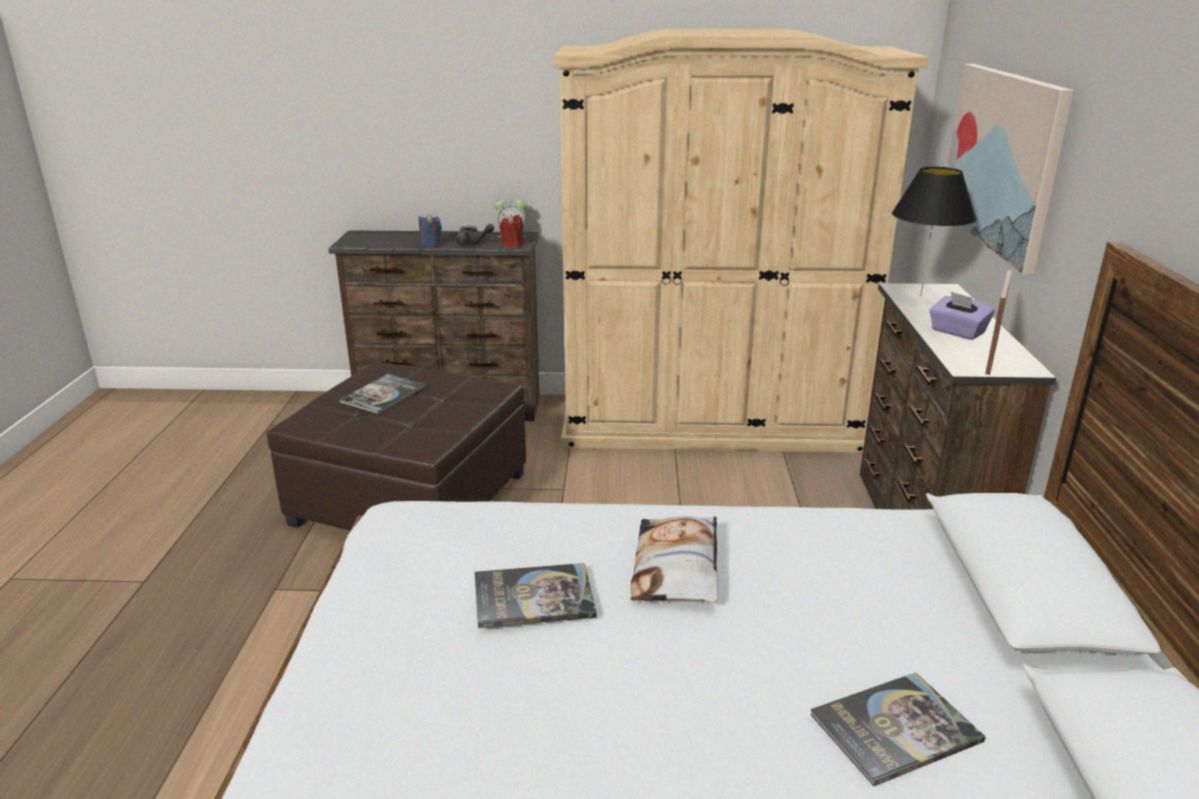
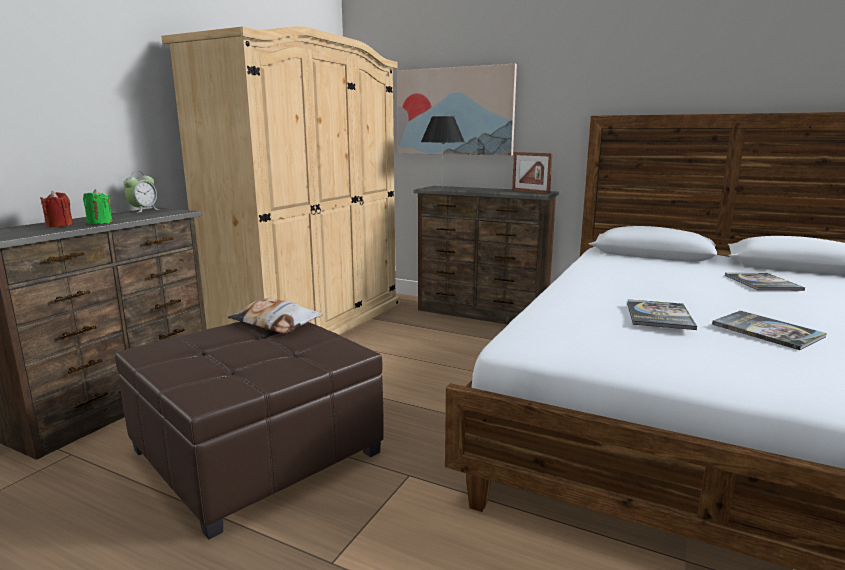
camera: 65 degrees left, 10 degrees down
book [339,374,425,414] -> book moved to [712,311,827,350]
blue candle [419,214,442,247] -> green candle [83,189,113,224]
grey teapot [456,224,494,245] -> none
red candle [499,214,524,248] -> red candle moved to [40,191,73,227]
pillow [631,516,718,603] -> pillow moved to [228,298,323,334]
purple tissue box [929,292,995,340] -> none

